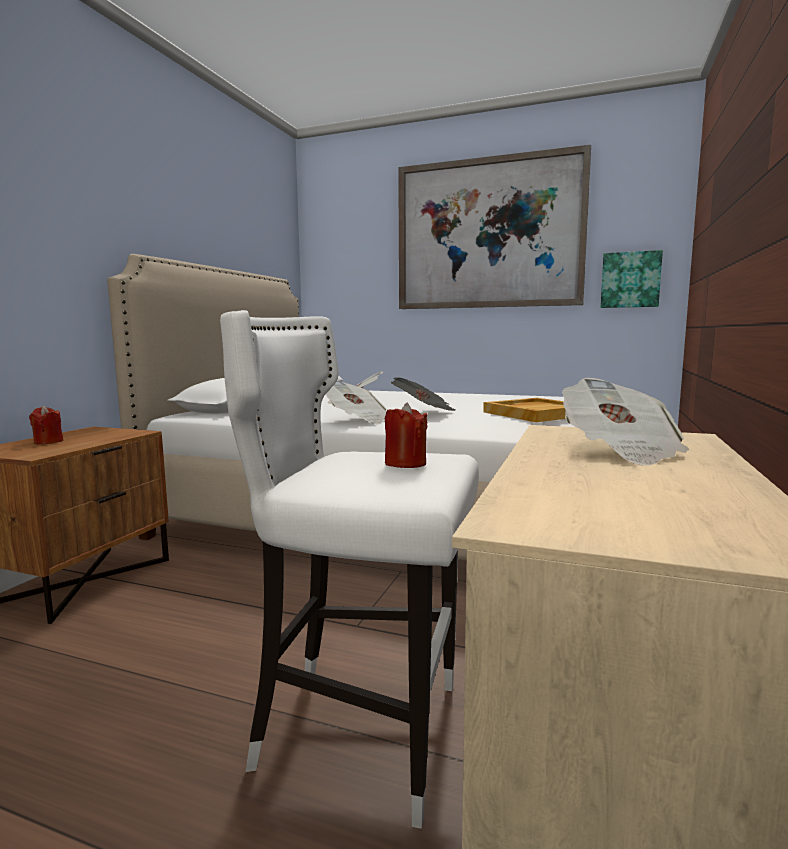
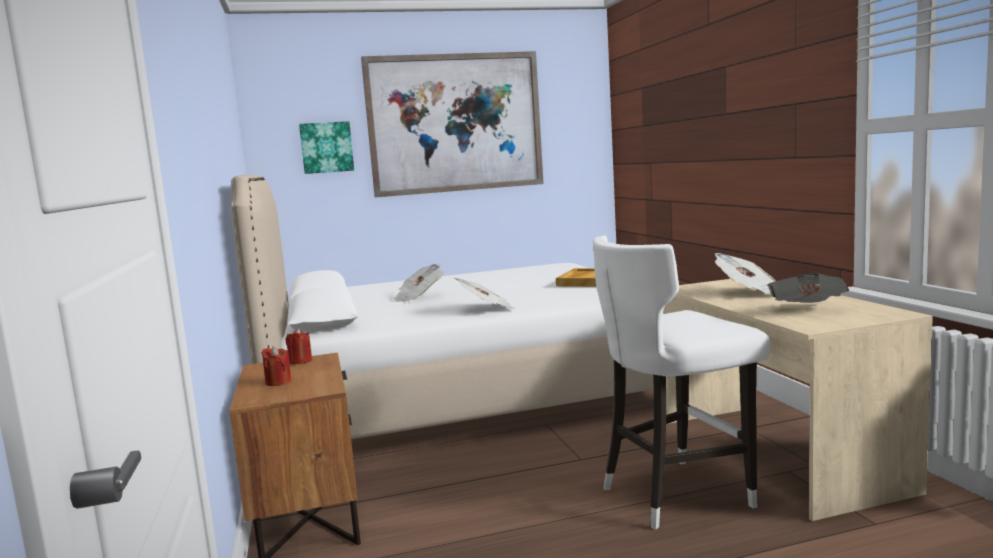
camera: 35 degrees left, 0 degrees up
red candle [385,402,427,468] -> red candle moved to [286,328,312,364]
newspaper [391,378,456,411] -> newspaper moved to [767,273,849,303]
picture [601,250,663,308] -> picture moved to [299,121,354,174]

